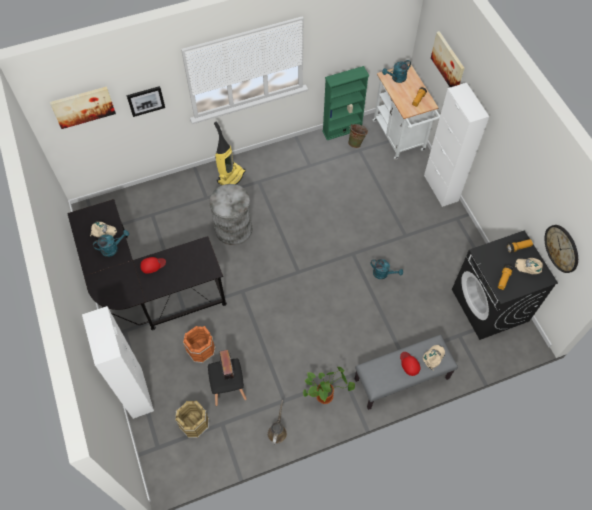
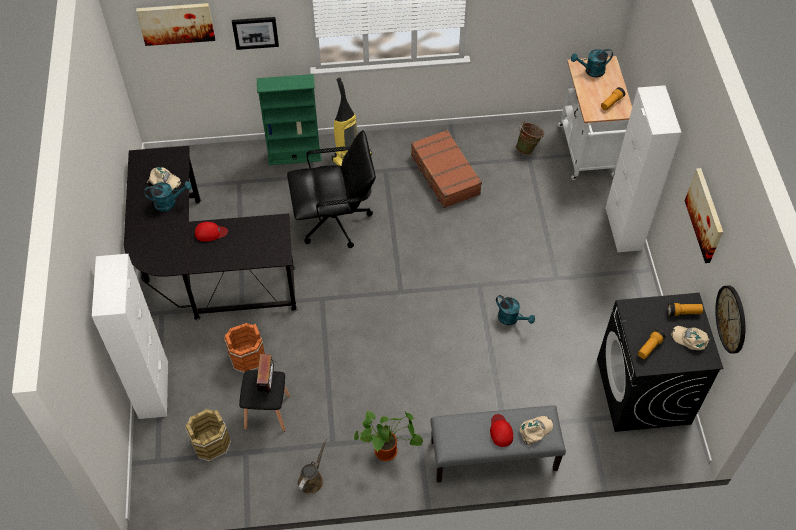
camera: 15 degrees right, 5 degrees down
grey trash can [209,184,252,245] -> black office chair [287,130,376,248]
green bookcase [322,66,369,140] -> green bookcase moved to [257,74,322,165]
picture [431,31,465,87] -> picture moved to [685,168,723,263]
none -> brown suitcase [411,130,482,208]

